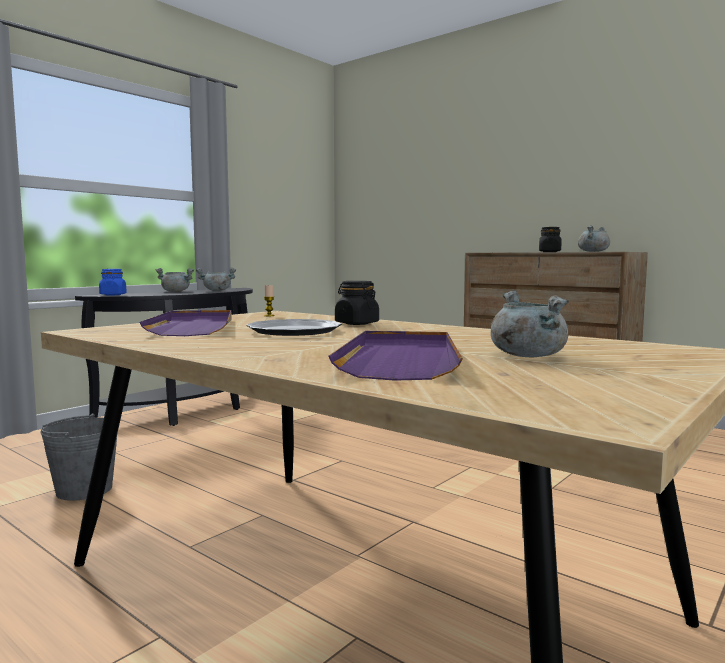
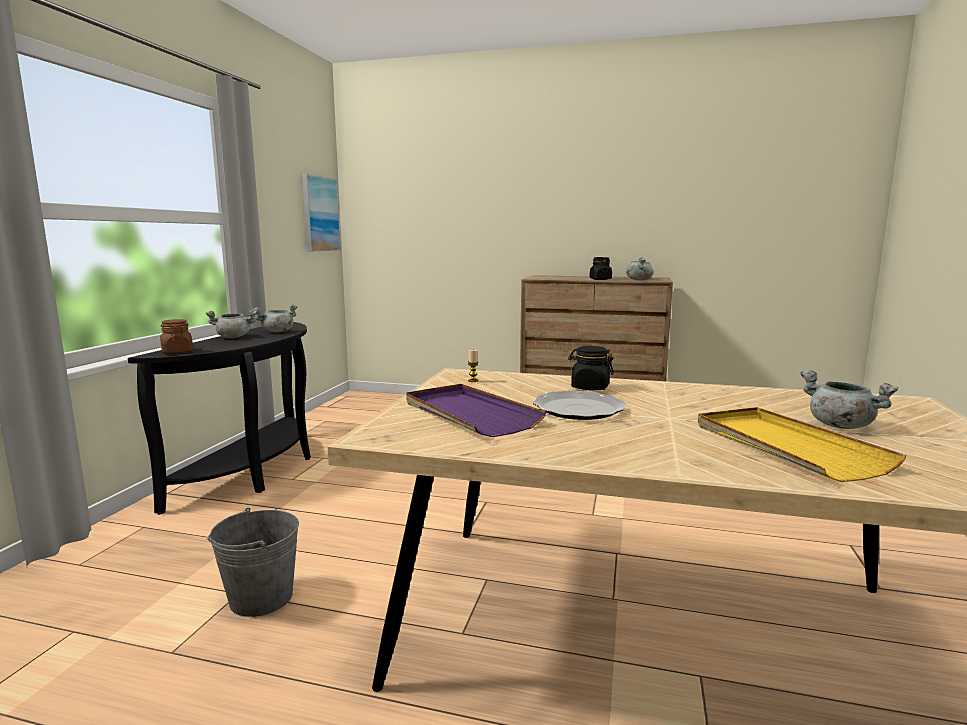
camera: 25 degrees left, 5 degrees up
blue jar [99,269,127,295] -> brown jar [160,319,193,354]
purple tray [329,331,463,381] -> yellow tray [698,407,907,482]
none -> picture [302,174,341,251]

